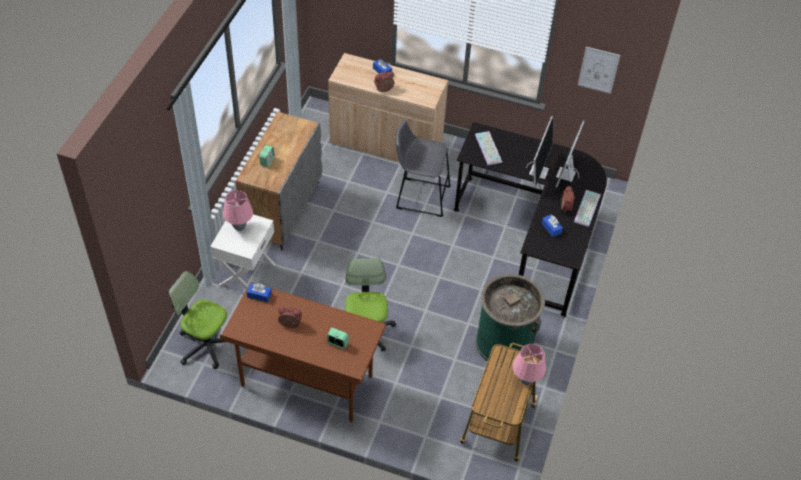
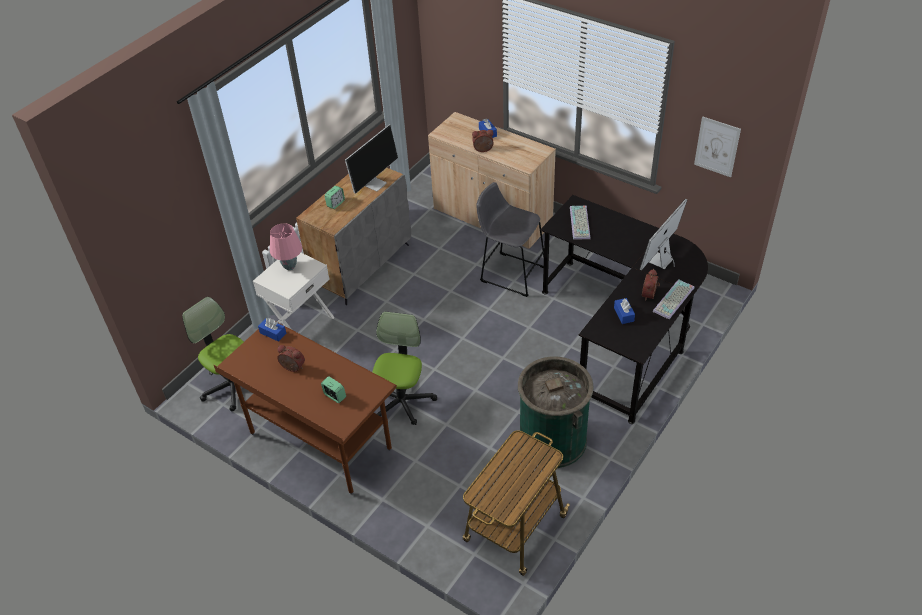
camera: 20 degrees right, 5 degrees down
pink table lamp [513,344,546,385] -> none
monitor [526,116,553,186] -> monitor moved to [345,125,398,194]

